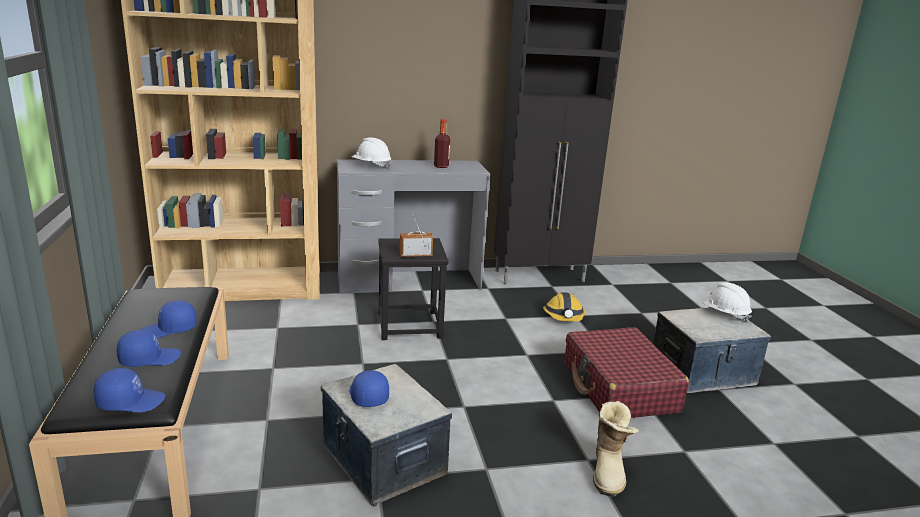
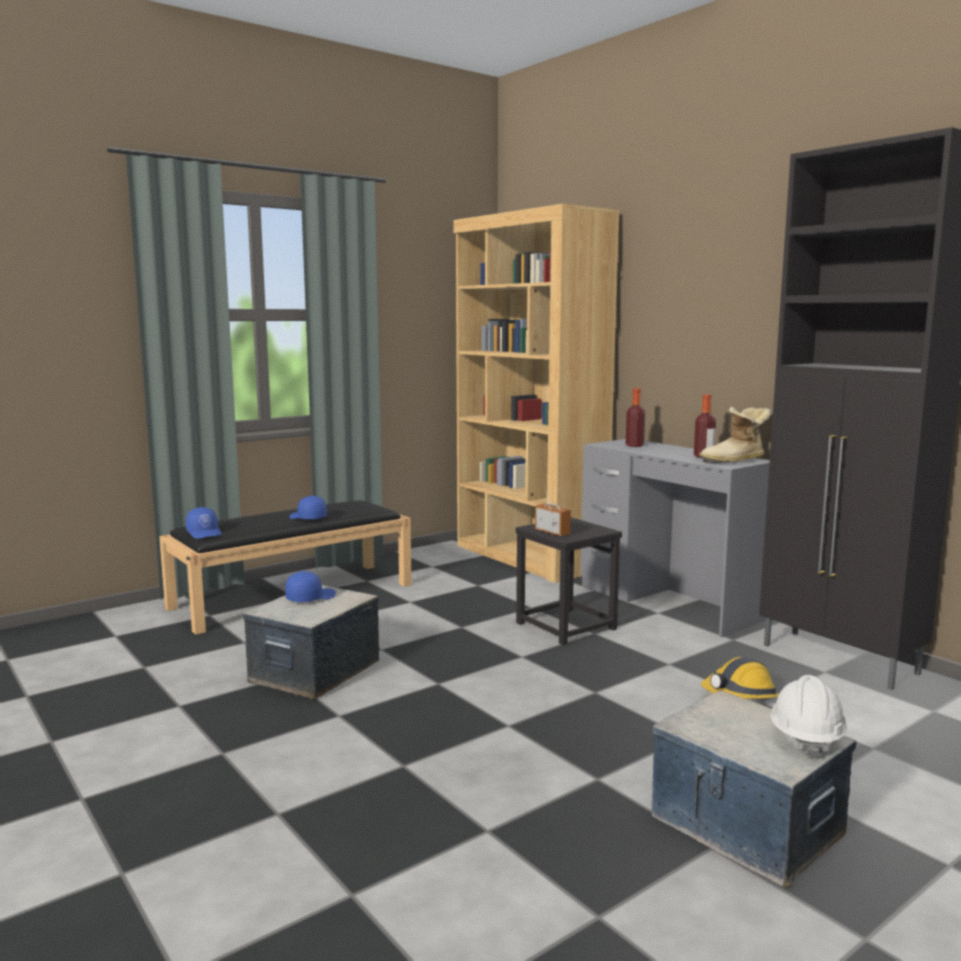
camera: 65 degrees right, 10 degrees down
blue cap [117,330,181,367] -> none
white hard hat [351,137,391,169] -> bottle [626,388,645,447]
red suitcase [564,327,689,418] -> none
boot [593,401,639,497] -> boot moved to [699,407,771,463]

